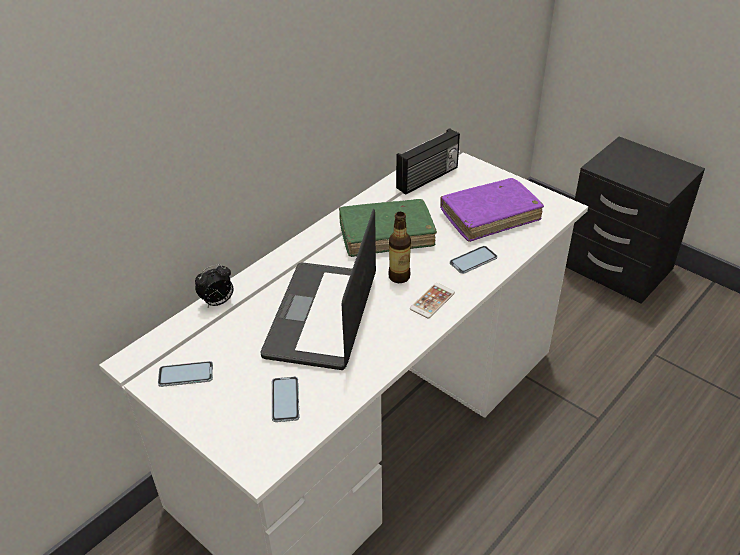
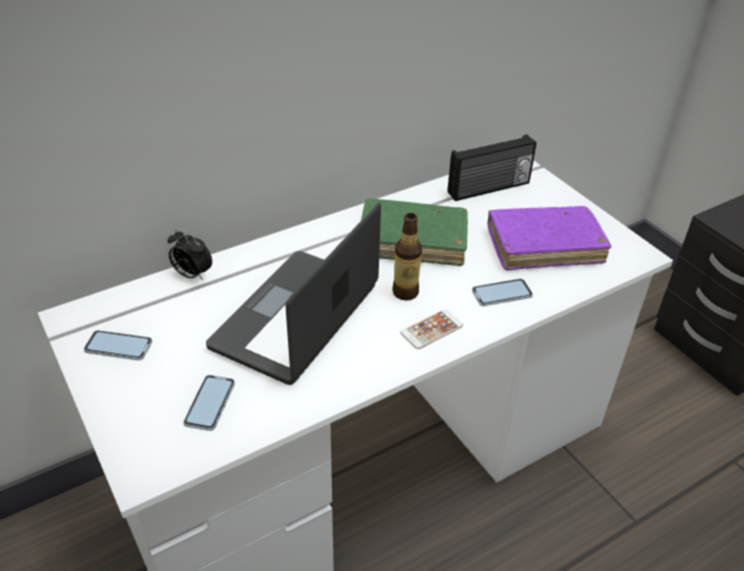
camera: 15 degrees right, 0 degrees up
alarm clock [195,264,234,307] -> alarm clock turned 45 degrees clockwise [167,229,212,281]

